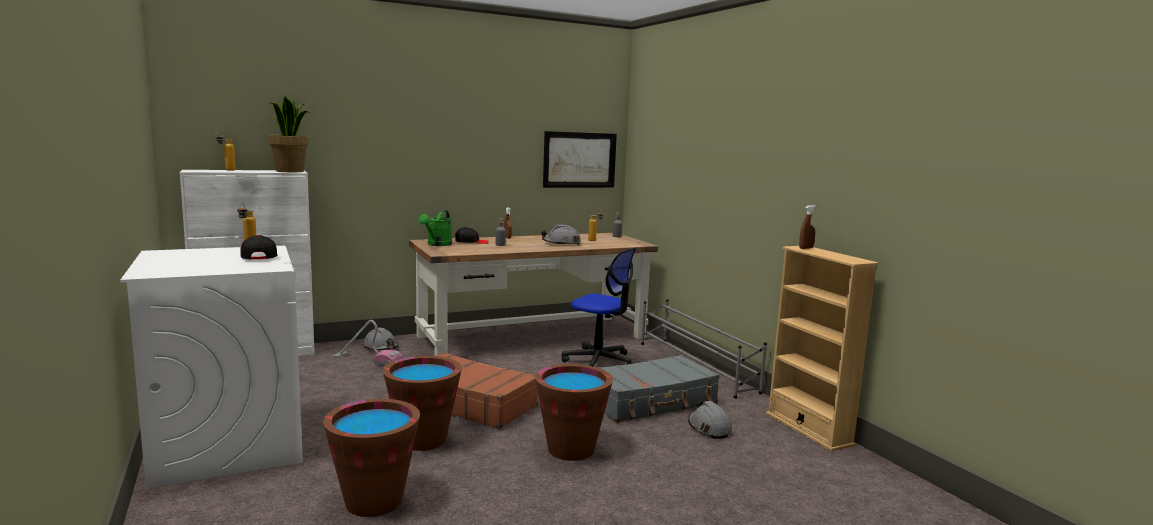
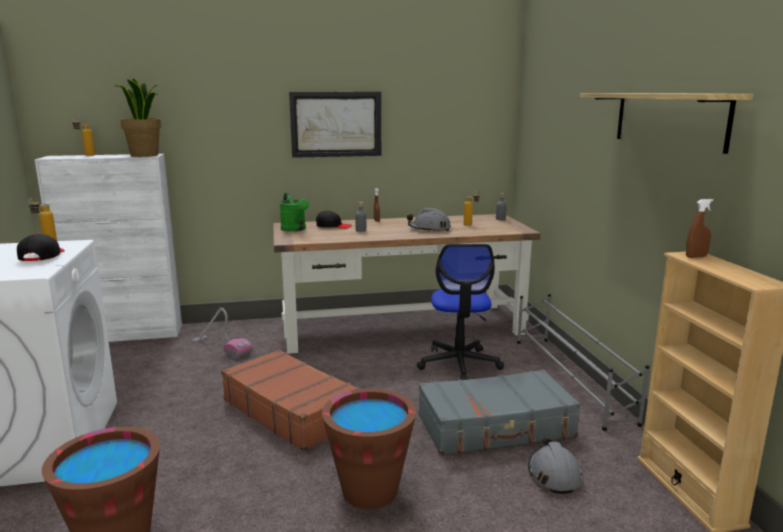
camera: 15 degrees right, 5 degrees up
grey hard hat [363,328,399,350] -> none
brown bucket [383,356,462,451] -> none
green watering can [418,210,452,246] -> green watering can turned 60 degrees counterclockwise [280,193,309,232]
picture [543,131,617,188] -> picture moved to [289,92,381,158]
office chair [562,247,637,367] -> office chair turned 45 degrees clockwise [417,244,504,380]
none -> shelf [580,93,754,154]

